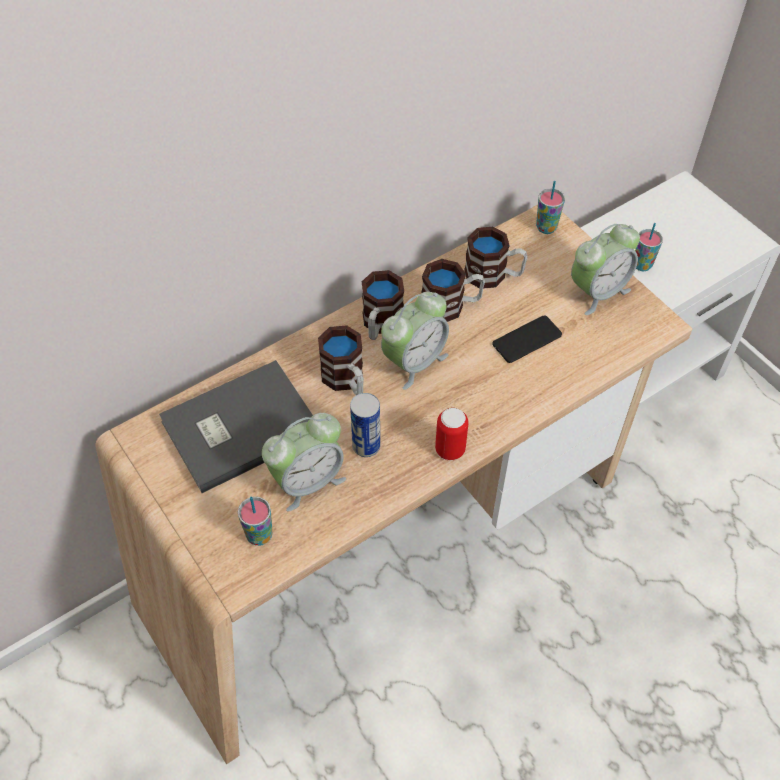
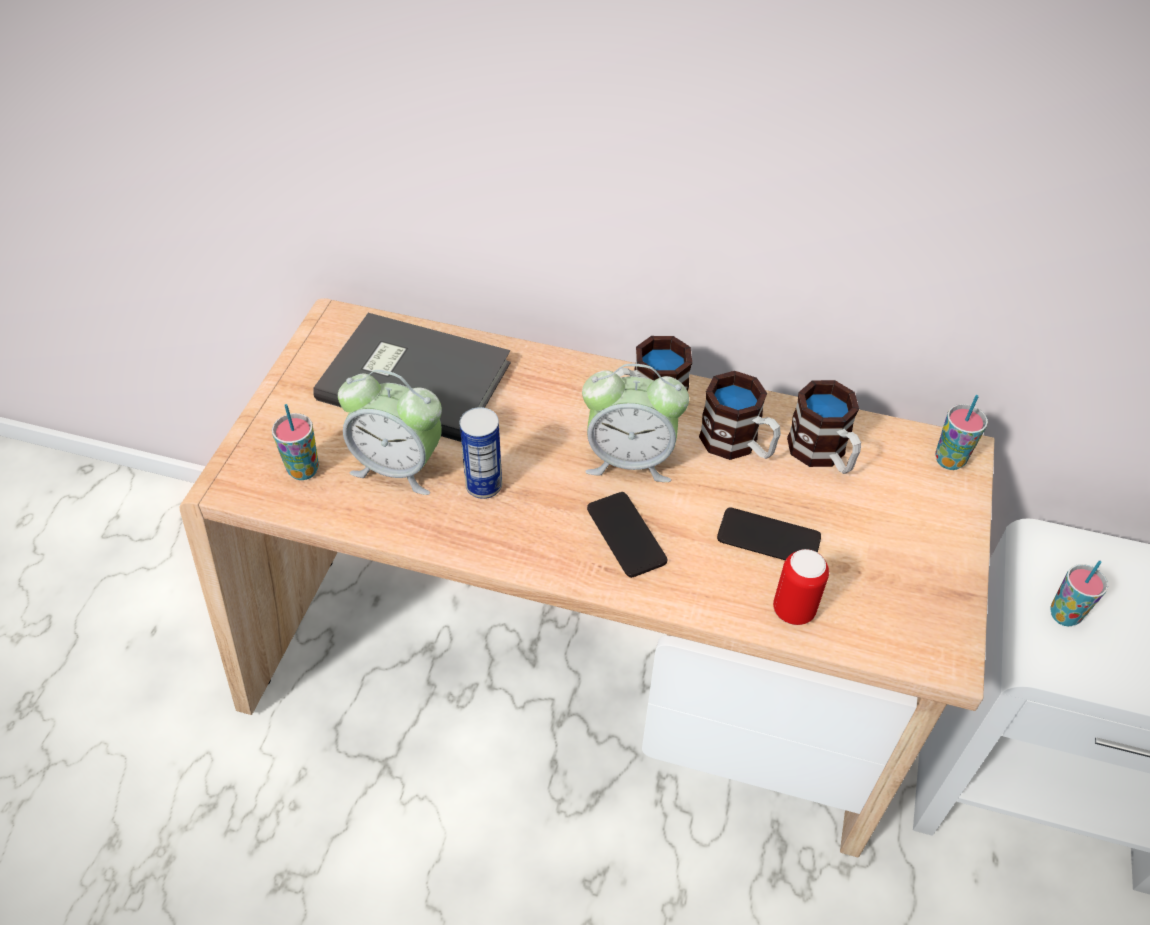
camera: 50 degrees right, 5 degrees down
mug [318,325,364,395] -> none
can [435,408,469,460] -> can moved to [773,549,829,625]
alarm clock [571,224,640,315] -> none
none -> phone [587,492,667,578]

